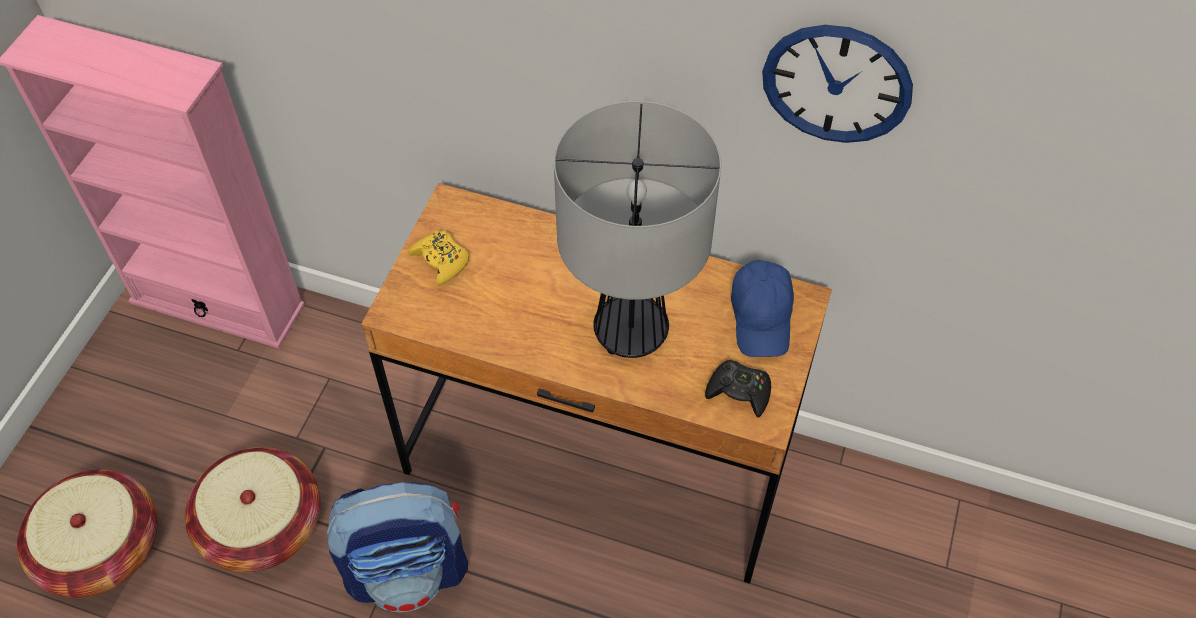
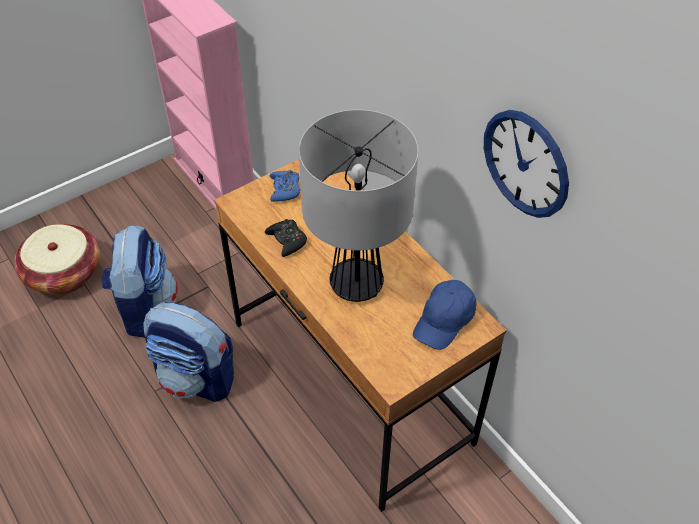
camera: 35 degrees right, 5 degrees down
basket [185,447,321,573] -> backpack [102,225,178,338]
yellow game controller [408,231,469,286] -> blue game controller [269,170,300,202]
black game controller [705,360,771,417] -> black game controller moved to [265,219,307,257]

